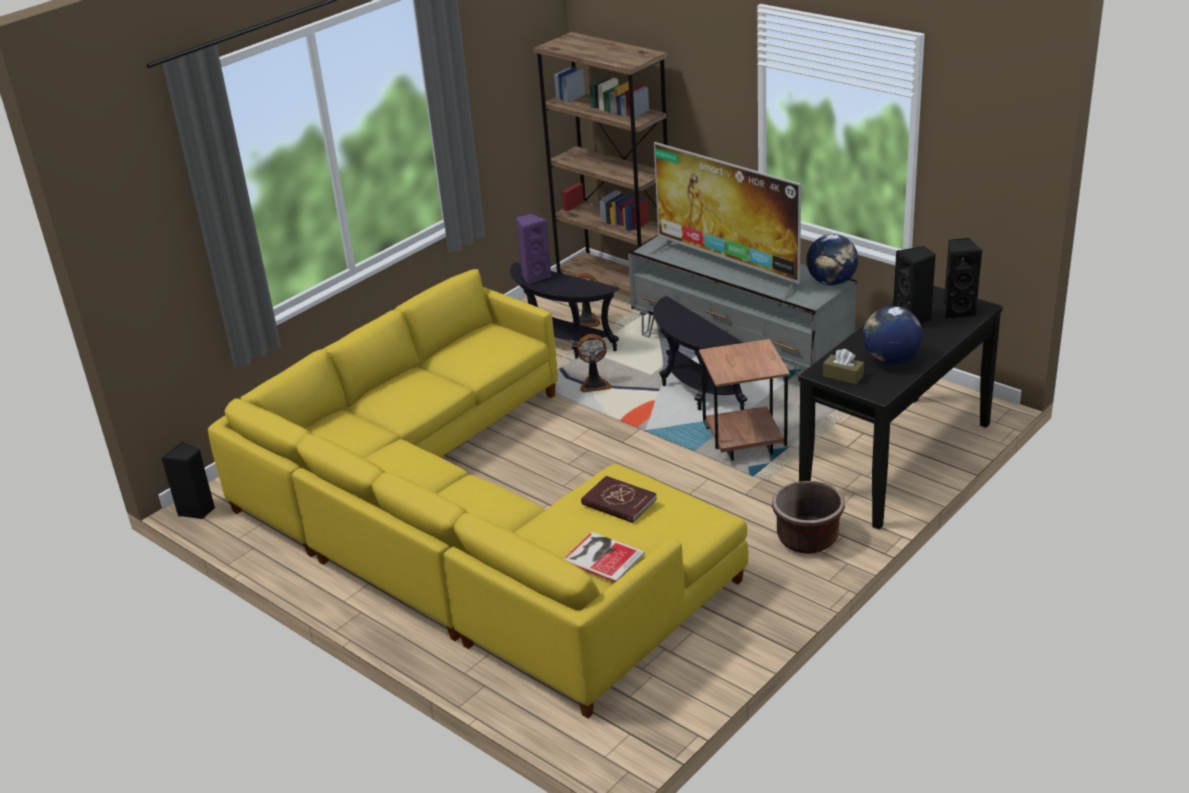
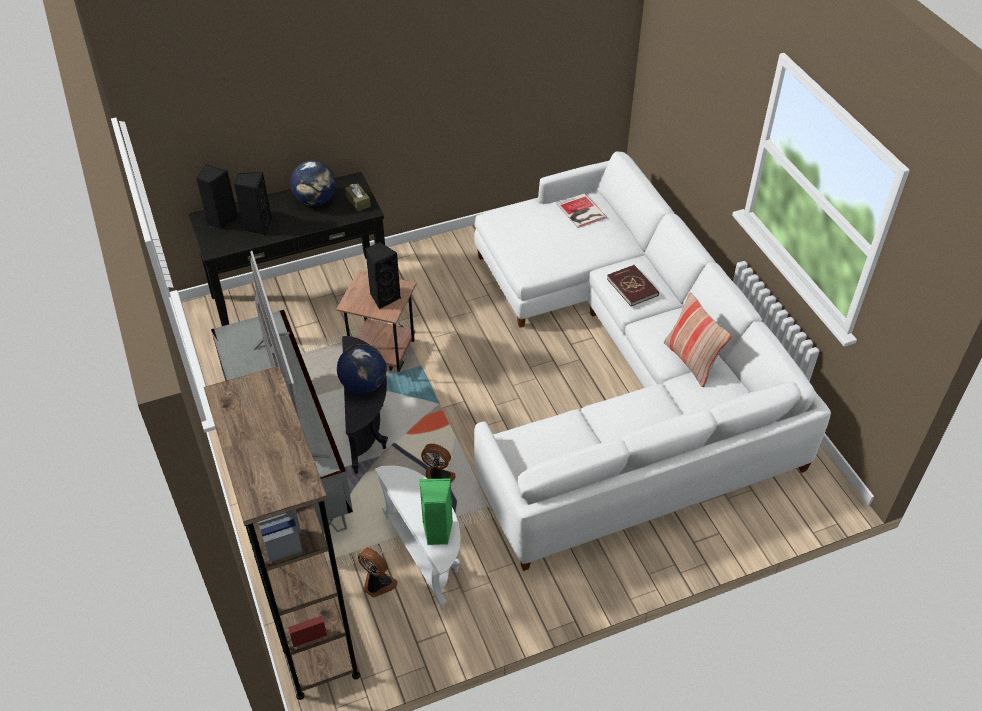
camera: 155 degrees left, 15 degrees up
black speaker [161,442,215,519] -> black speaker moved to [365,242,401,309]
yellow sofa [208,269,749,718] -> white sofa [474,151,831,571]
black side table [510,262,620,358] -> white side table [375,466,461,610]
purple speaker [515,213,551,284] -> green speaker [419,478,453,545]
red book [581,476,657,523] -> red book moved to [607,265,659,306]
brown planter [772,481,845,554] -> none
globe [806,234,858,286] -> globe moved to [337,344,387,394]
none -> pillow [664,292,732,387]

